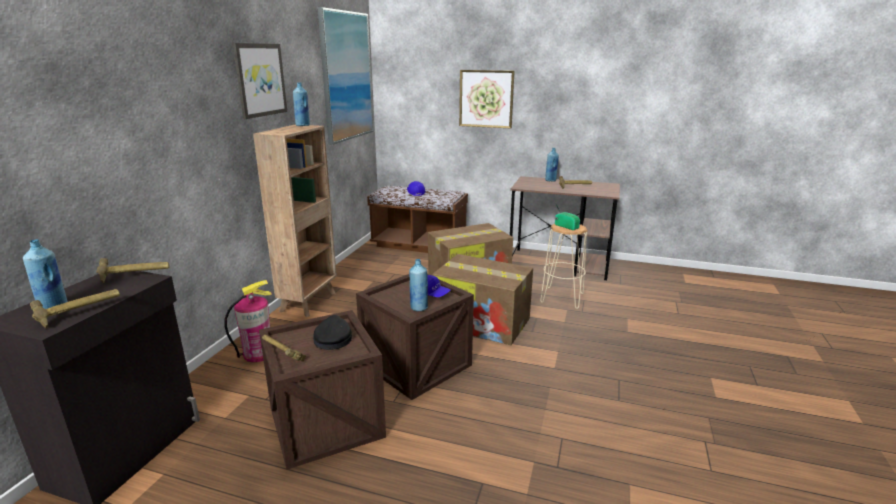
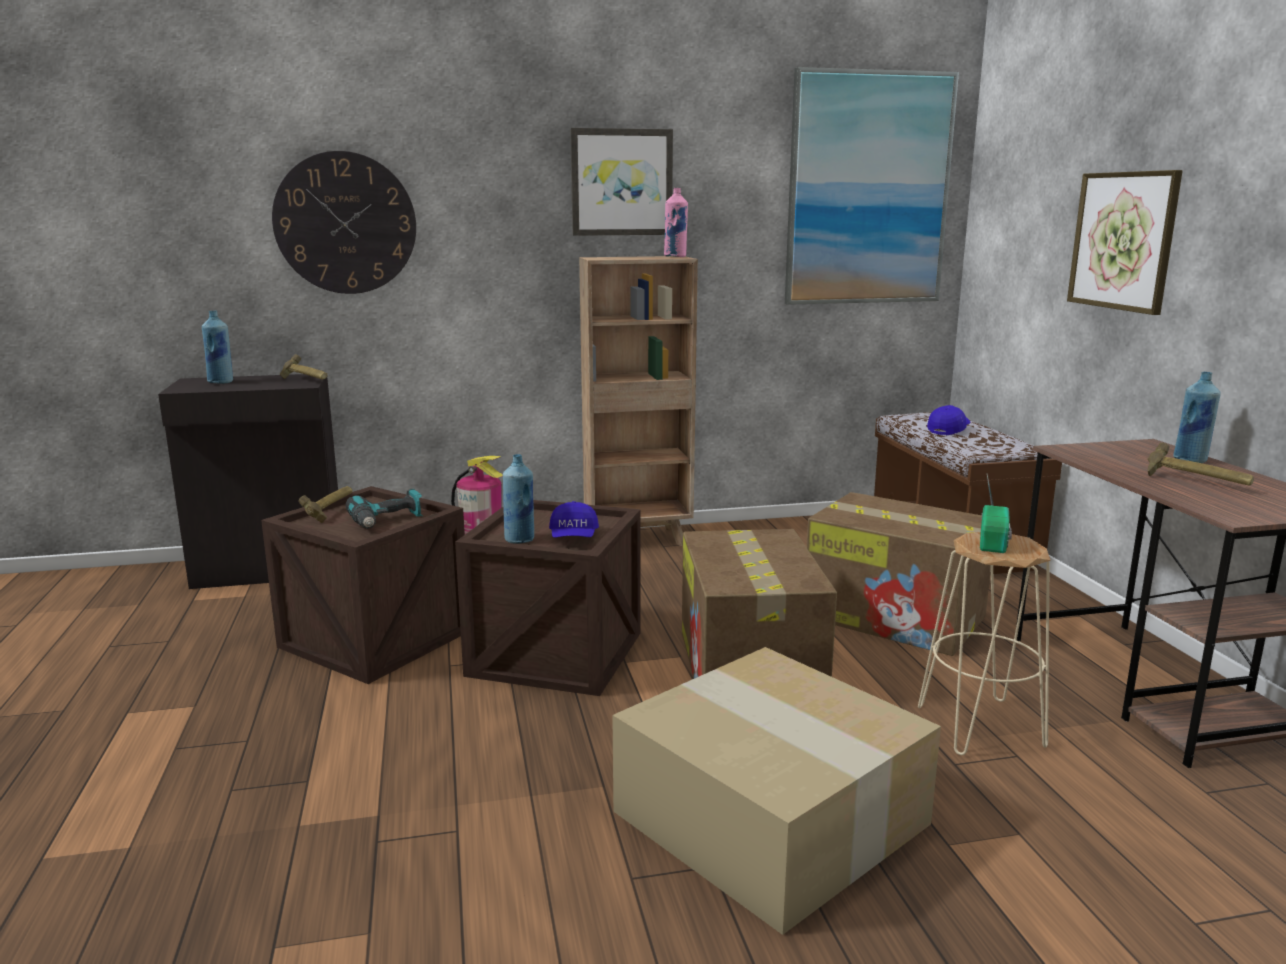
camera: 60 degrees right, 5 degrees down
hammer [30,289,120,329] -> none
blue bottle [293,82,310,126] -> pink bottle [664,188,688,257]
black cap [313,315,352,350] -> power drill [346,488,423,529]
none -> wall clock [272,151,416,294]
none -> cardboard box [612,647,941,935]

